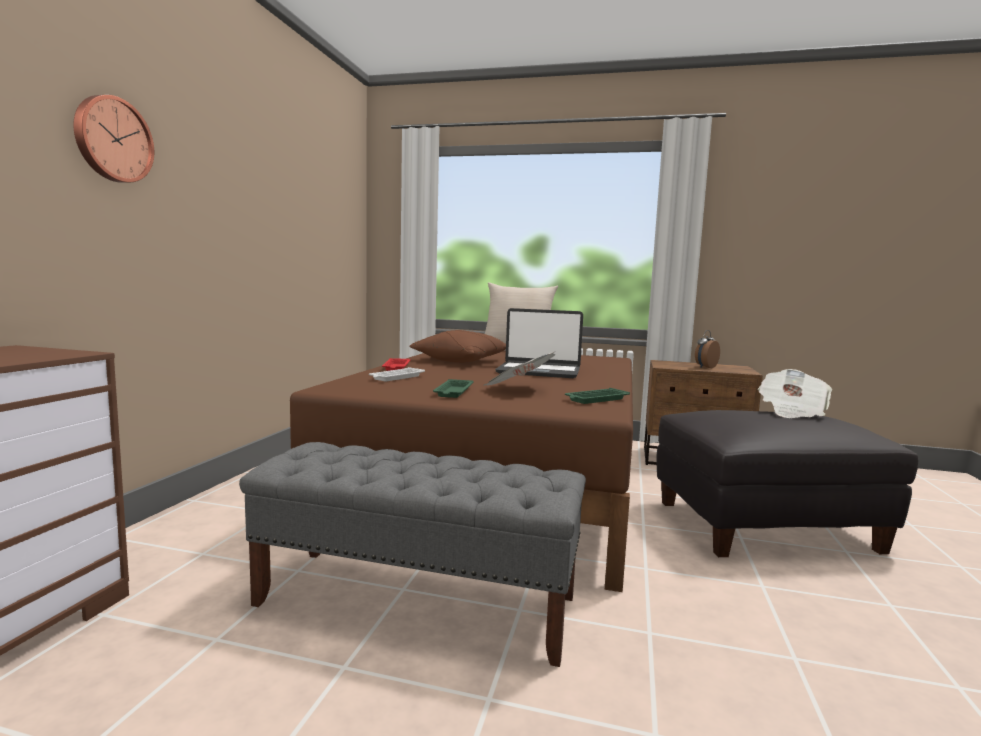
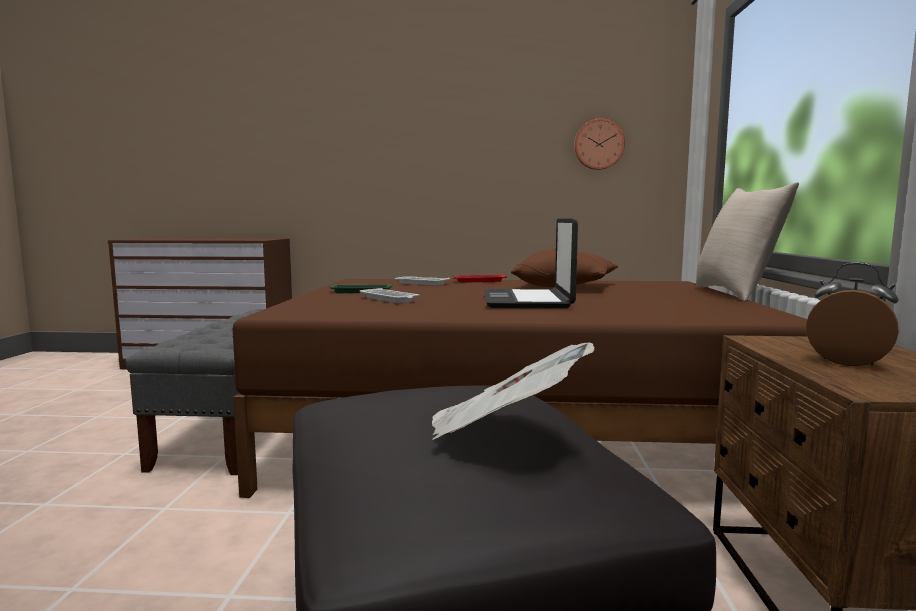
camera: 80 degrees right, 0 degrees up
wall clock [73,95,154,183] -> wall clock moved to [574,118,625,170]
newspaper [484,352,556,386] -> white tray [360,288,420,303]
green tray [565,388,630,404] -> none

